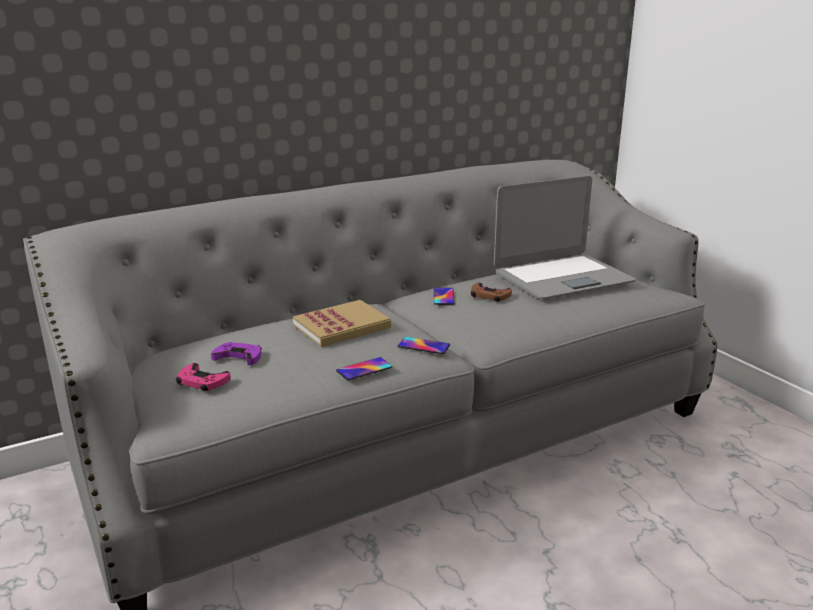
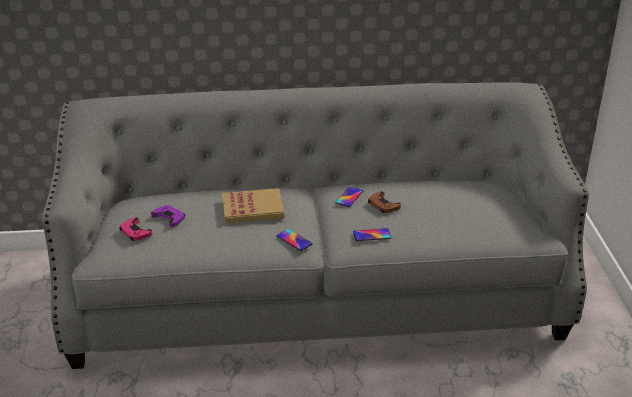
camera: 25 degrees right, 10 degrees up
phone [336,357,392,380] -> phone moved to [353,228,391,241]
laptop [494,176,636,299] -> none

